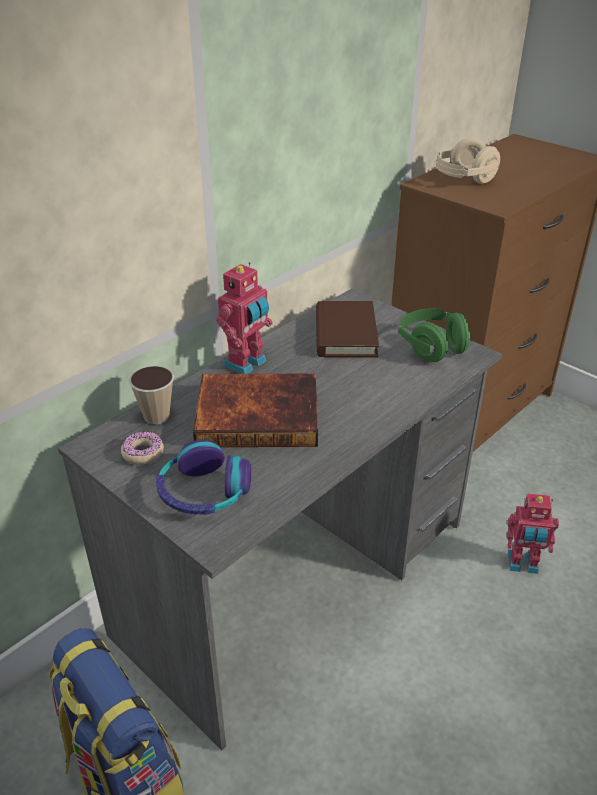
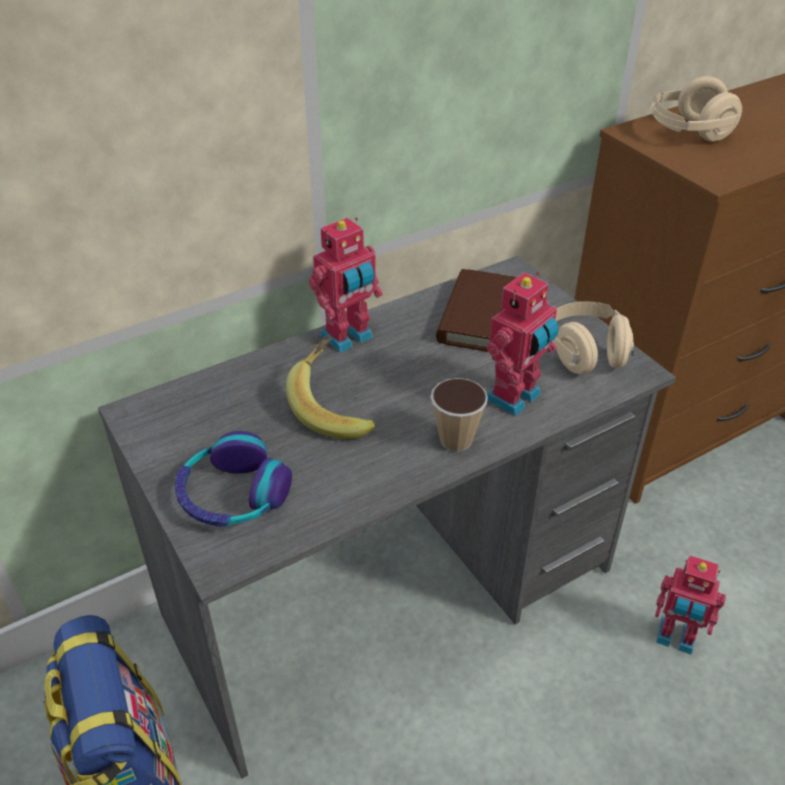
camera: 15 degrees right, 5 degrees up
donut [121,431,164,465] -> none
cup [129,366,174,424] -> cup moved to [430,378,488,452]
book [193,373,318,447] -> banana [286,335,376,439]
green headphones [399,308,472,362] -> beige headphones [552,301,634,375]
none -> toy robot [487,272,559,416]

